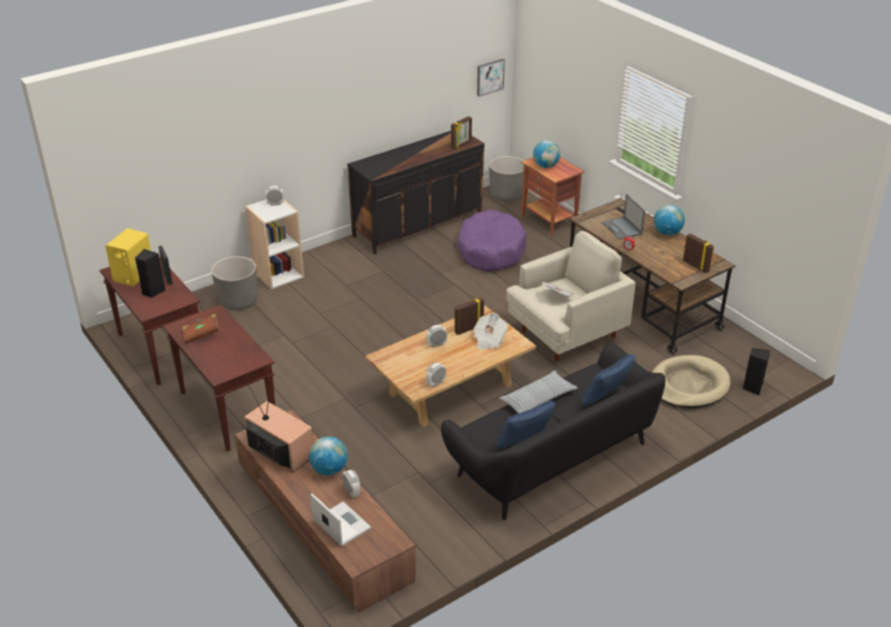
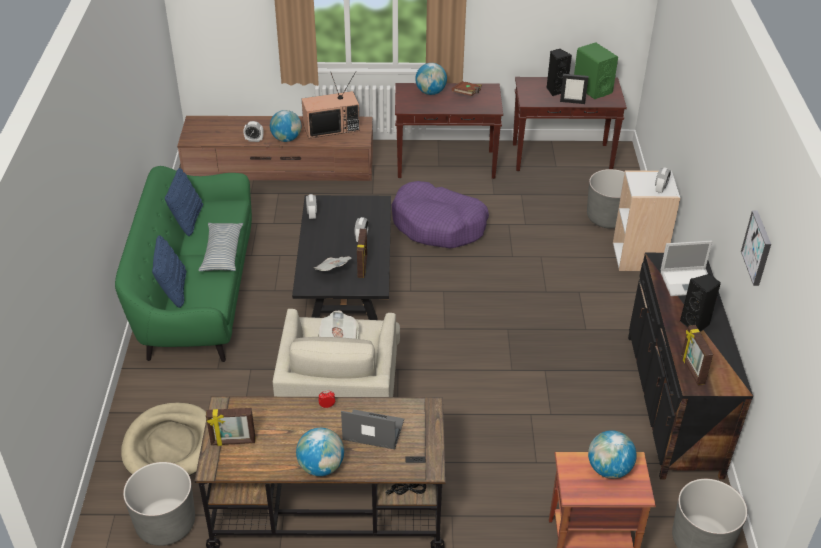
camera: 125 degrees right, 5 degrees up
yellow speaker [105,228,151,287] -> green speaker [574,42,618,99]
laptop [310,493,371,546] -> laptop moved to [661,241,712,296]
beige coffee table [365,306,536,427] -> black coffee table [292,195,391,320]
black sofa [441,342,666,520] -> green sofa [115,166,252,362]
purple dog bed [457,210,527,272] -> purple dog bed moved to [392,181,489,249]
picture [477,59,505,96] -> picture moved to [741,211,771,286]
black speaker [743,348,770,395] -> black speaker moved to [680,274,721,332]
none -> grey planter [123,462,195,546]
none -> globe [415,63,447,95]

